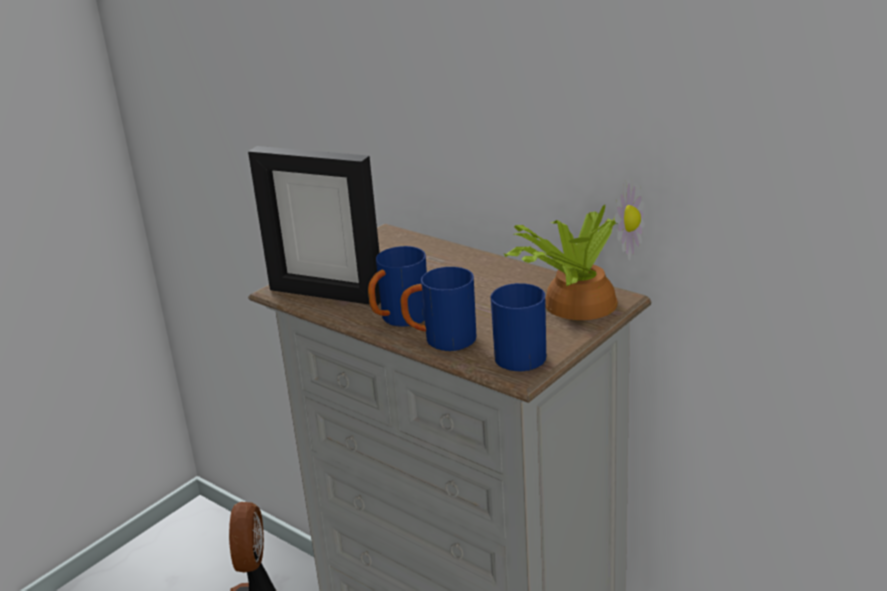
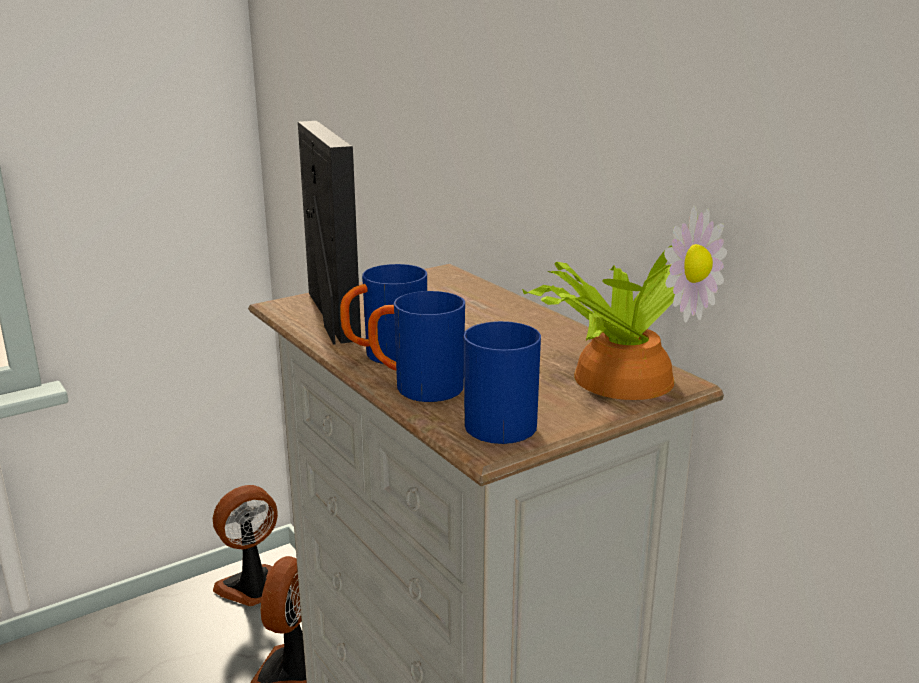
camera: 15 degrees right, 5 degrees down
picture frame [248,146,381,305] -> picture frame turned 150 degrees counterclockwise [298,121,361,345]
none -> fan [213,485,278,606]

